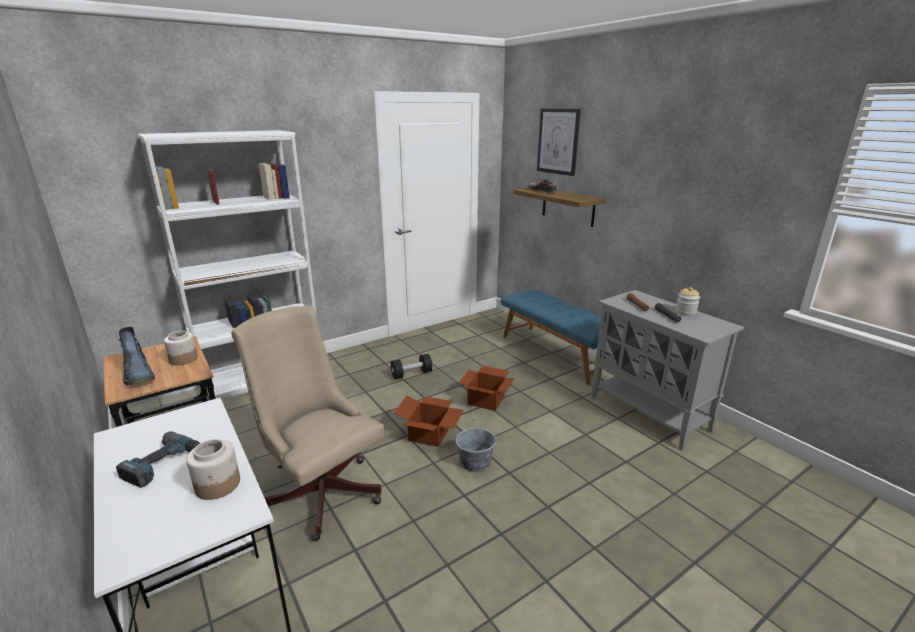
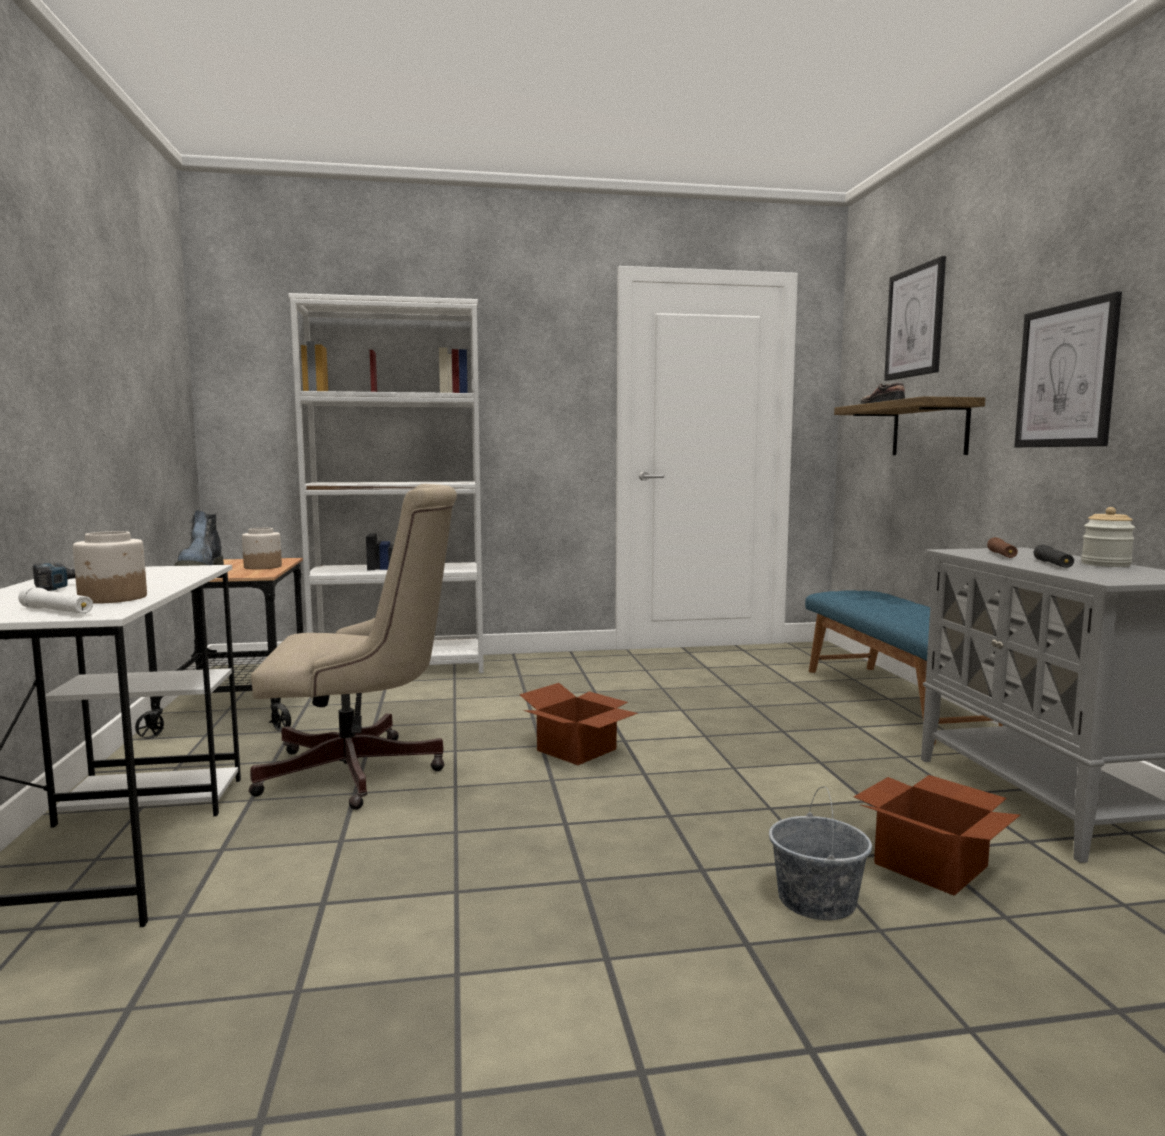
camera: 25 degrees right, 15 degrees down
beige office chair [231,305,384,541] -> beige office chair turned 105 degrees clockwise [249,484,457,810]
black dumbbell [391,354,433,379] -> none
grey bucket [456,420,496,472] -> grey bucket moved to [769,786,872,920]
cardboard box [459,366,514,411] -> cardboard box moved to [854,775,1020,896]
none -> white flashlight [18,587,93,614]
none -> picture [1014,291,1122,447]

